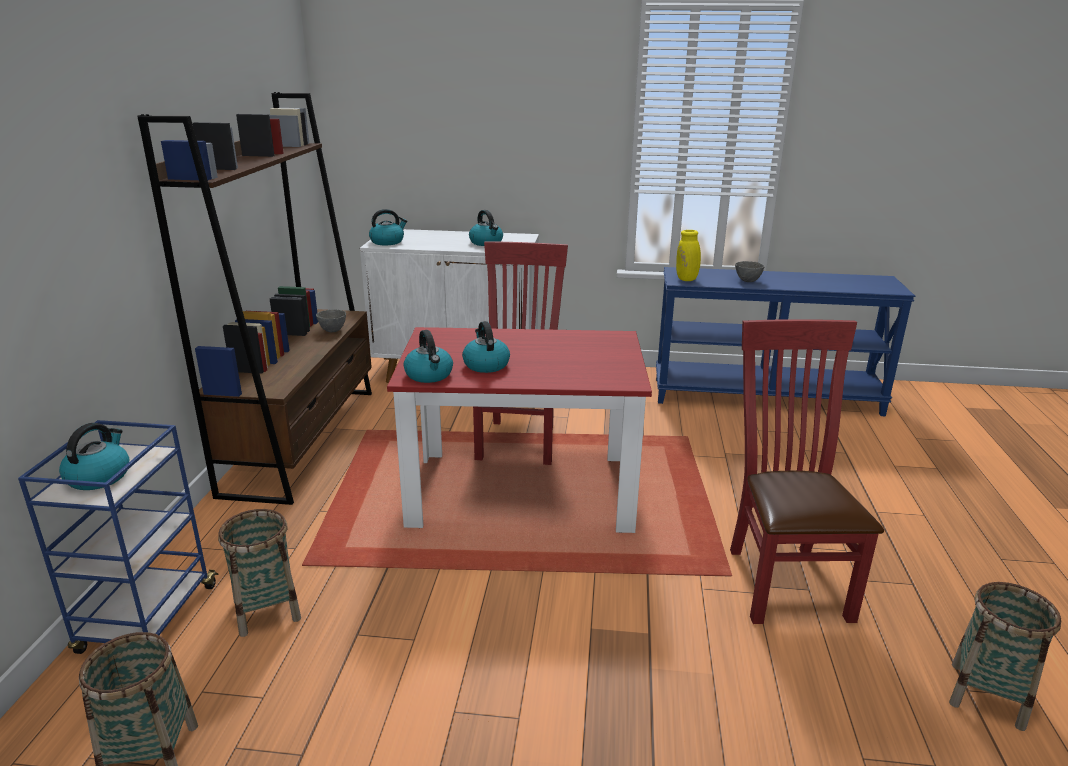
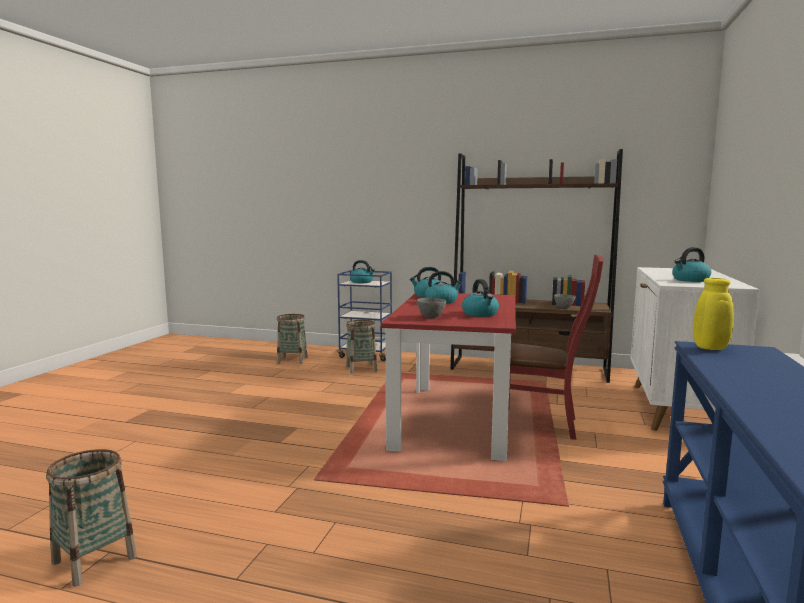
camera: 100 degrees right, 15 degrees down
kettle [369,209,407,245] -> kettle moved to [462,279,499,317]
red chair [730,319,884,624] -> none
grey bowl [735,261,765,282] -> grey bowl moved to [417,298,446,318]

